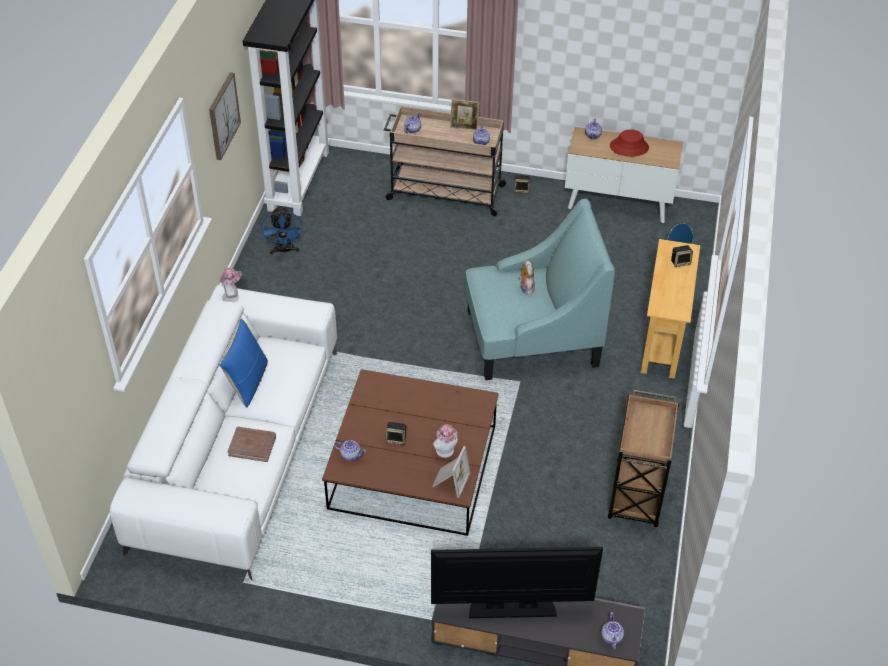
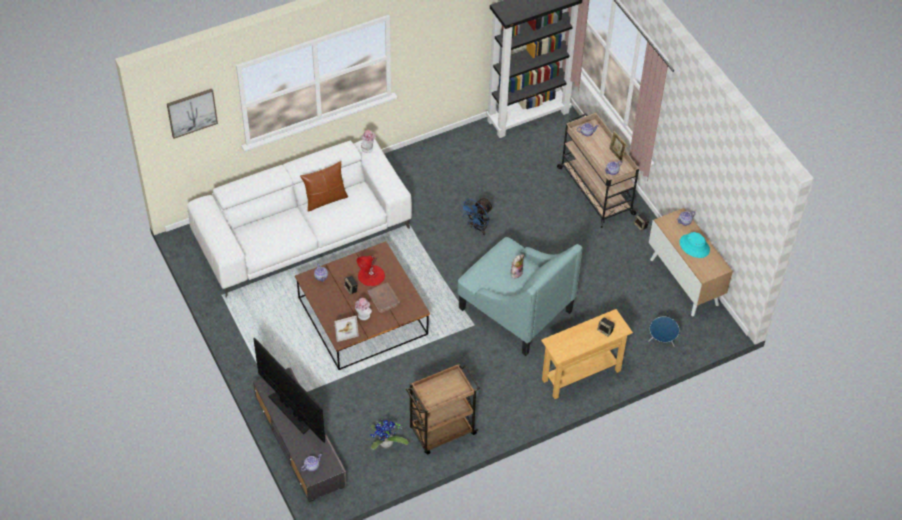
camera: 50 degrees right, 5 degrees up
picture [209,72,241,160] -> picture moved to [167,89,218,139]
blue pillow [220,318,268,408] -> brown pillow [300,161,348,212]
brown book [227,427,276,462] -> brown book moved to [368,282,401,313]
blue fan [261,206,303,254] -> blue fan moved to [461,198,493,235]
red hat [610,129,649,157] -> turquoise hat [680,232,710,258]
none -> red table lamp [356,256,385,286]
none -> potted plant [370,419,409,450]

